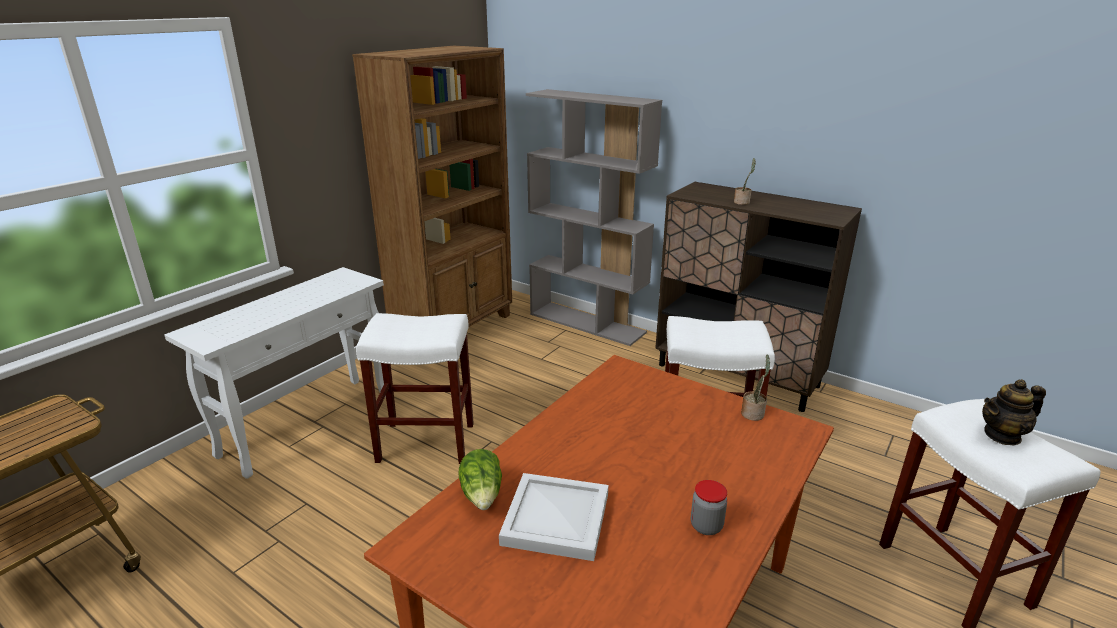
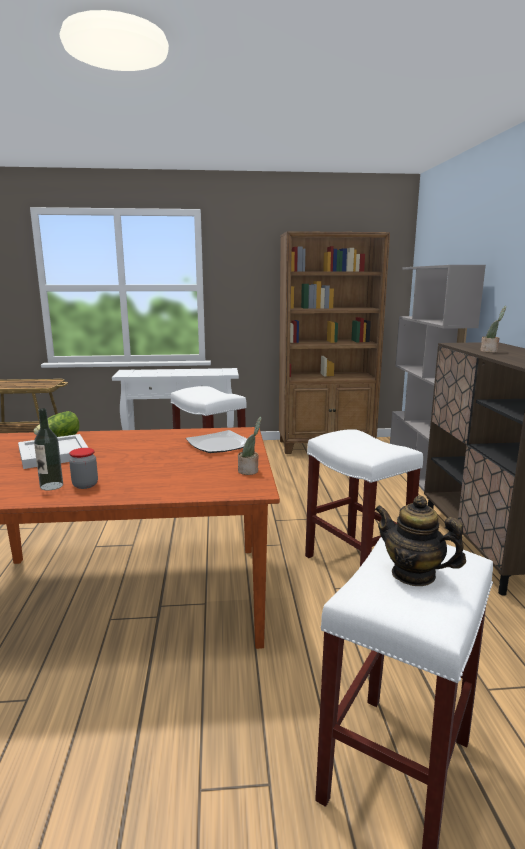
camera: 50 degrees right, 10 degrees down
none -> bottle [34,408,63,491]
none -> plate [186,430,247,453]

